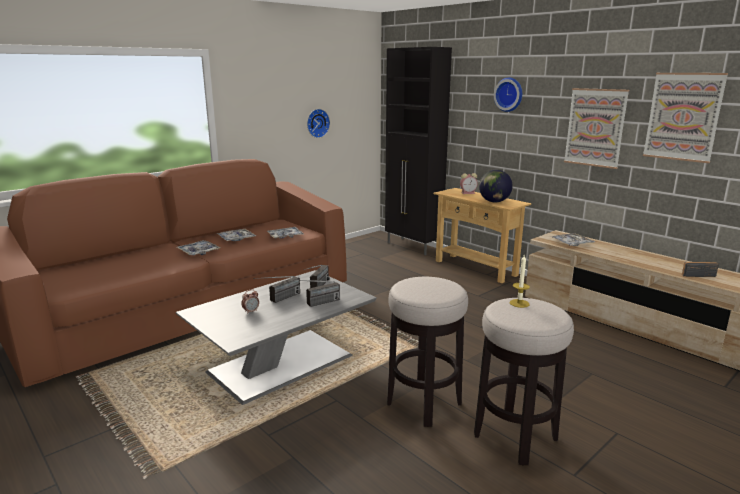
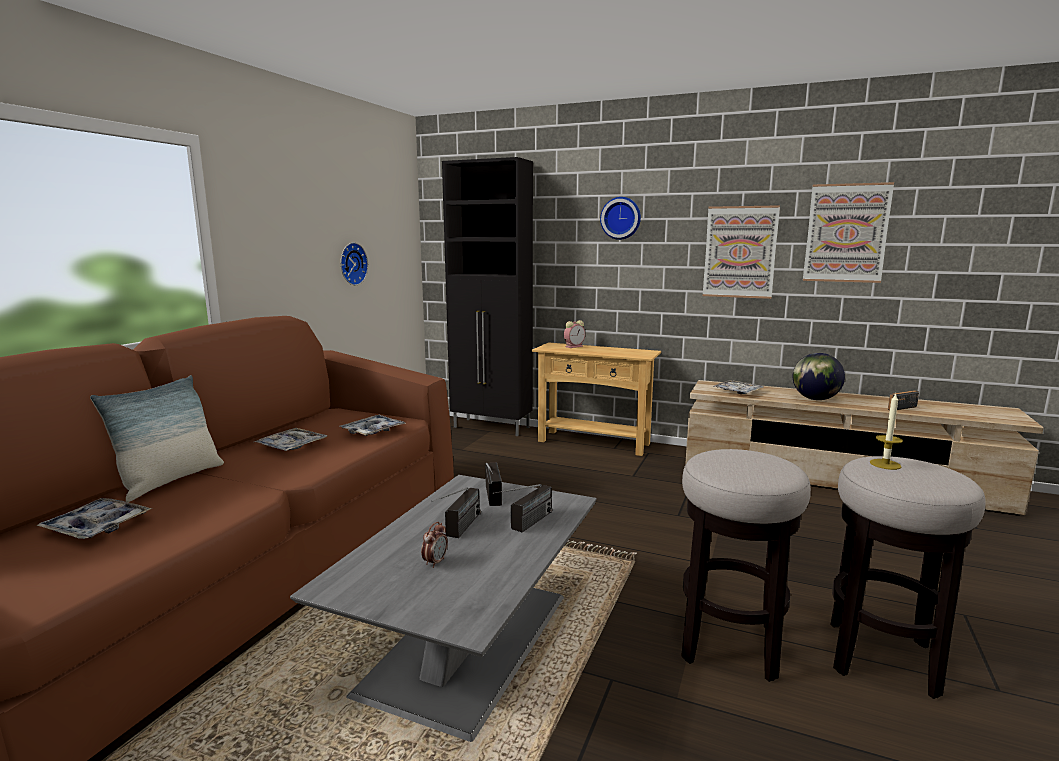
camera: 25 degrees left, 5 degrees down
tray [177,240,221,256] -> tray moved to [36,498,152,539]
globe [479,170,513,202] -> globe moved to [793,353,845,400]
none -> pillow [90,375,224,502]

